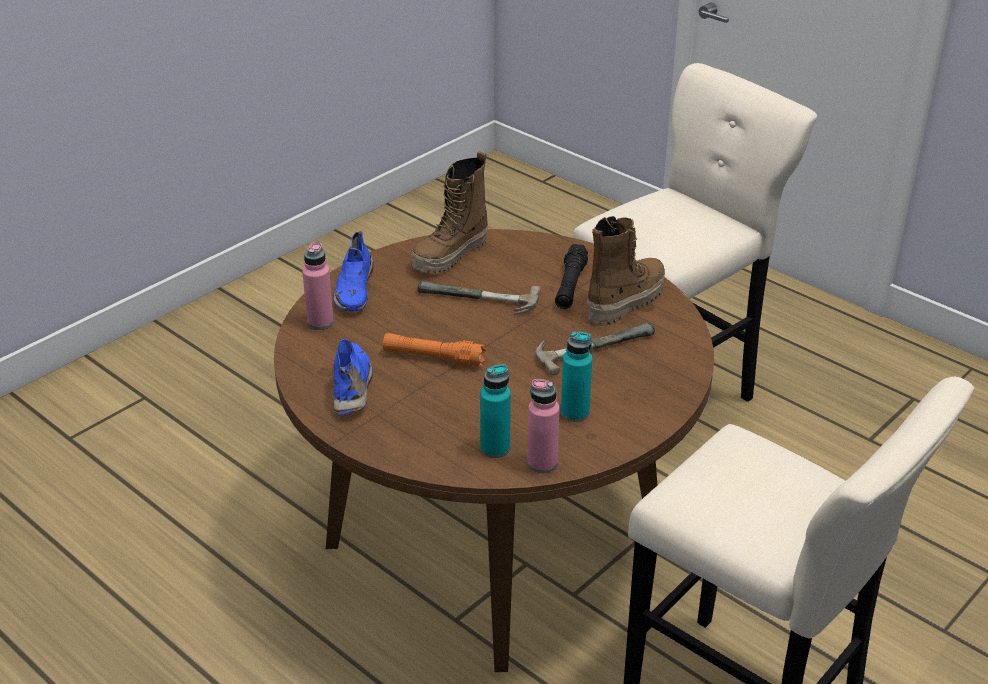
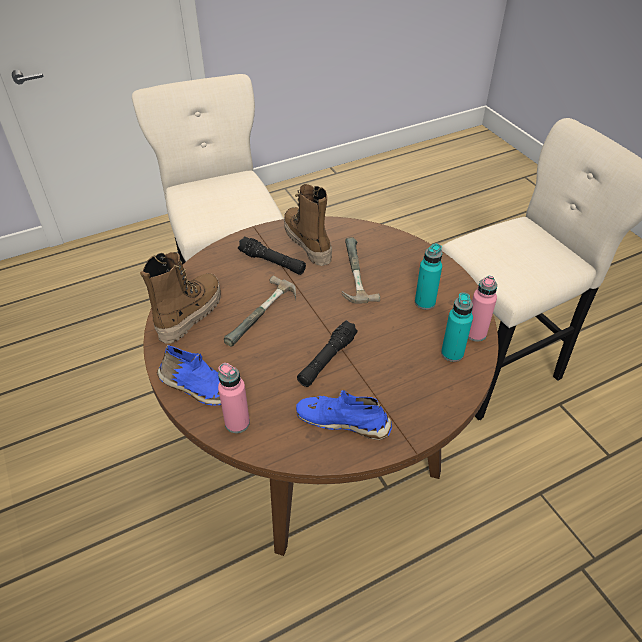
camera: 70 degrees left, 10 degrees up
orange flashlight [383,333,486,367] -> black flashlight [297,320,358,387]
boot [411,151,488,274] -> boot turned 120 degrees counterclockwise [140,252,221,344]

